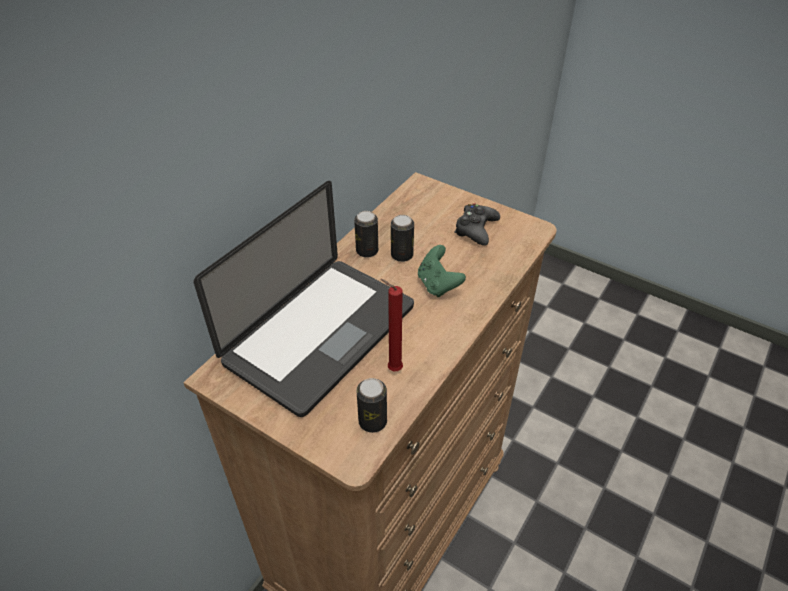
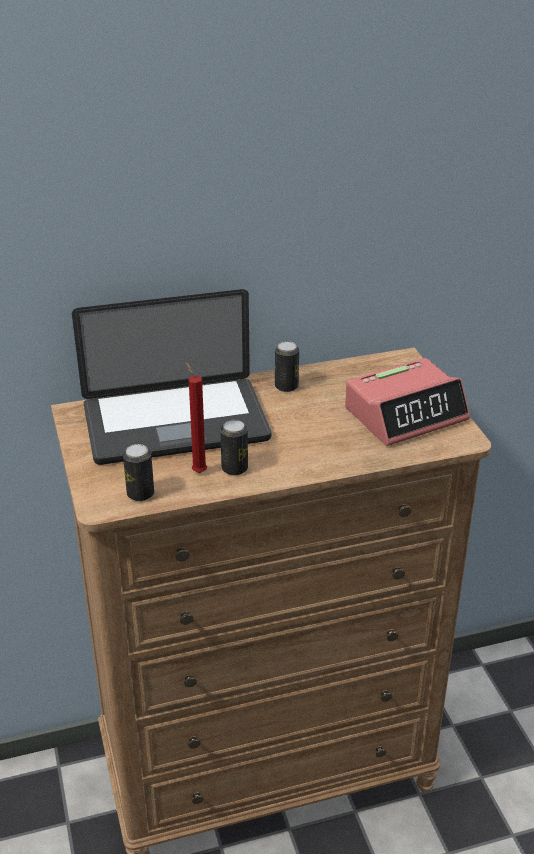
camera: 40 degrees right, 10 degrees down
can [391,215,414,262] -> can moved to [220,420,248,475]
green game controller [418,245,466,297] -> none
black game controller [454,203,500,246] -> alarm clock [345,358,470,446]

